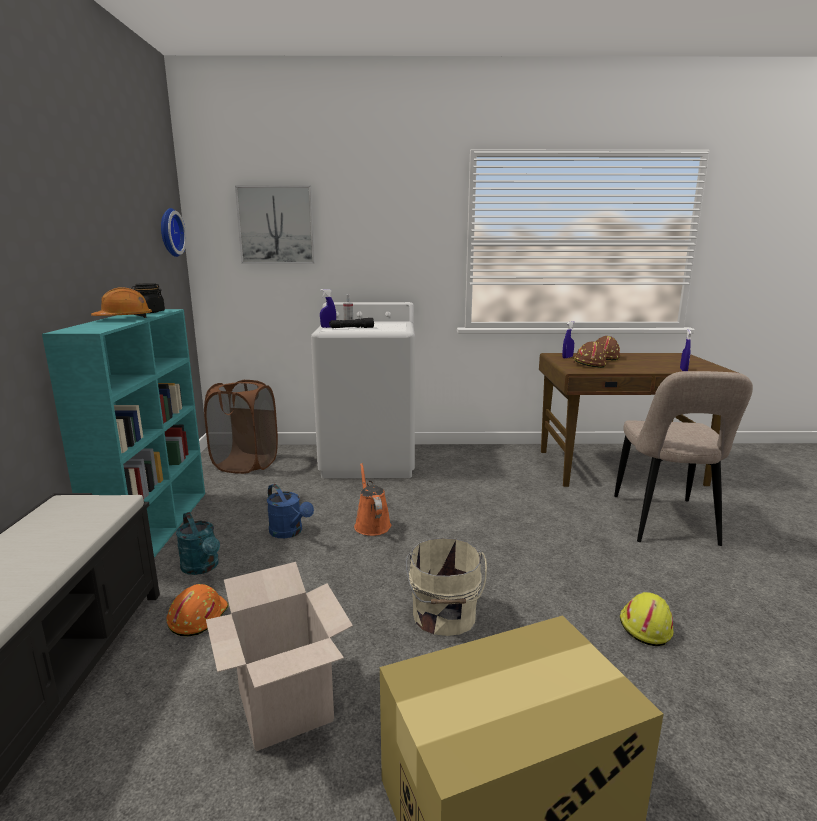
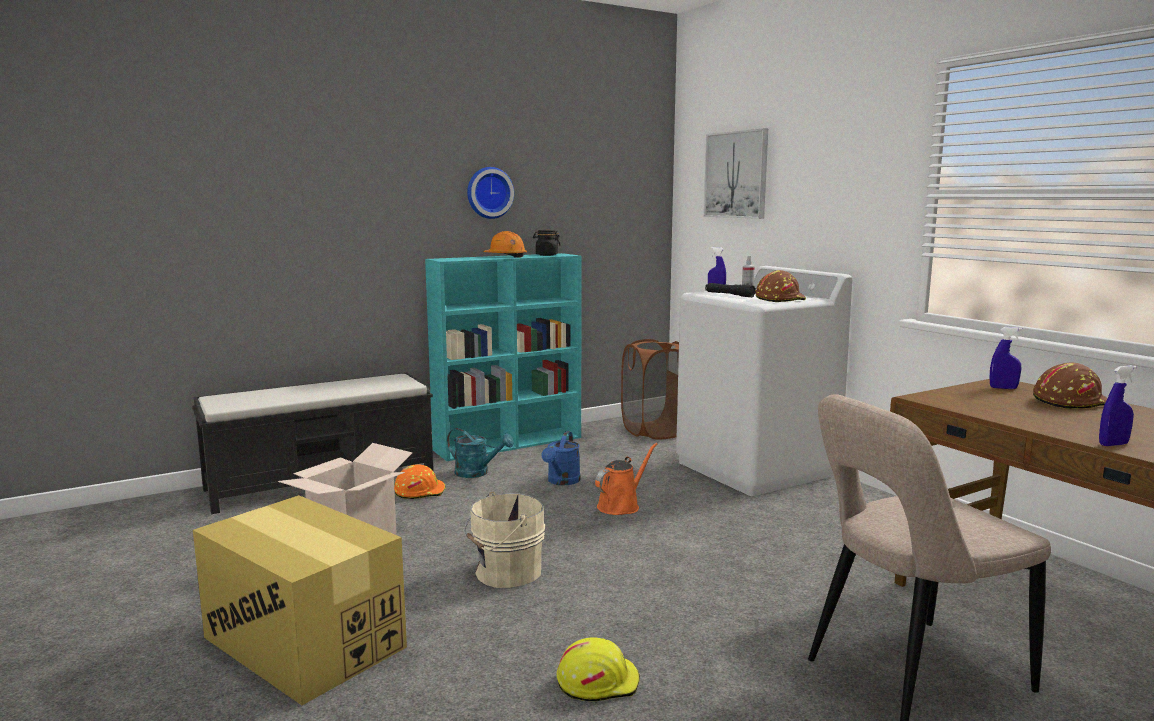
camera: 60 degrees right, 5 degrees down
wall clock [161,208,186,257] -> wall clock moved to [467,167,514,219]
turquoise watering can [176,512,220,575] -> turquoise watering can turned 90 degrees counterclockwise [447,428,514,478]
brown hard hat [573,342,607,368] -> brown hard hat moved to [755,270,806,302]

